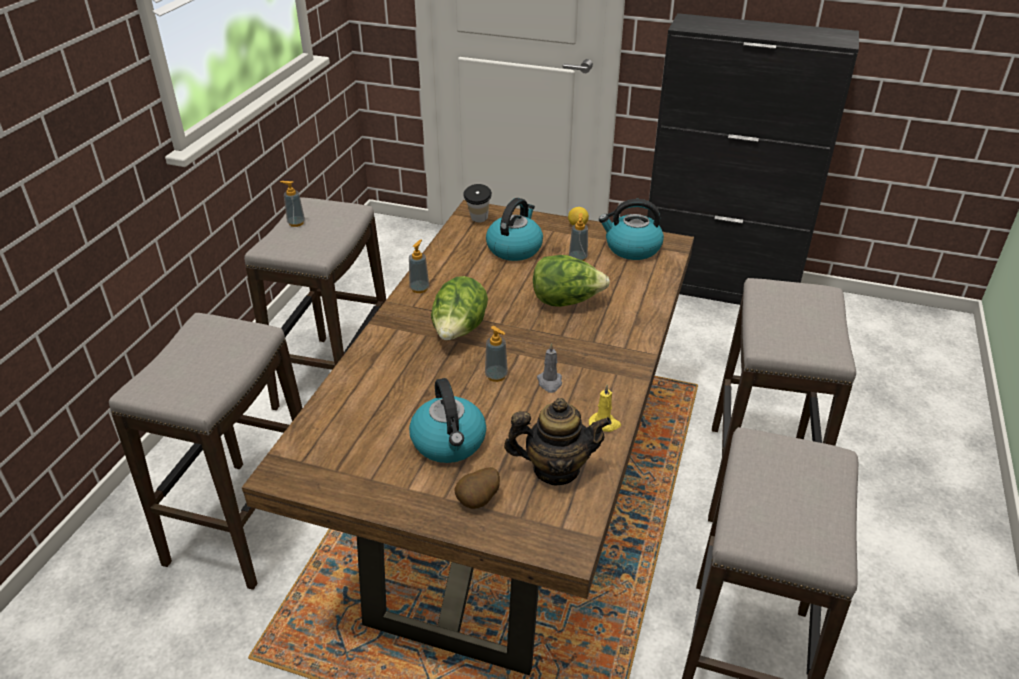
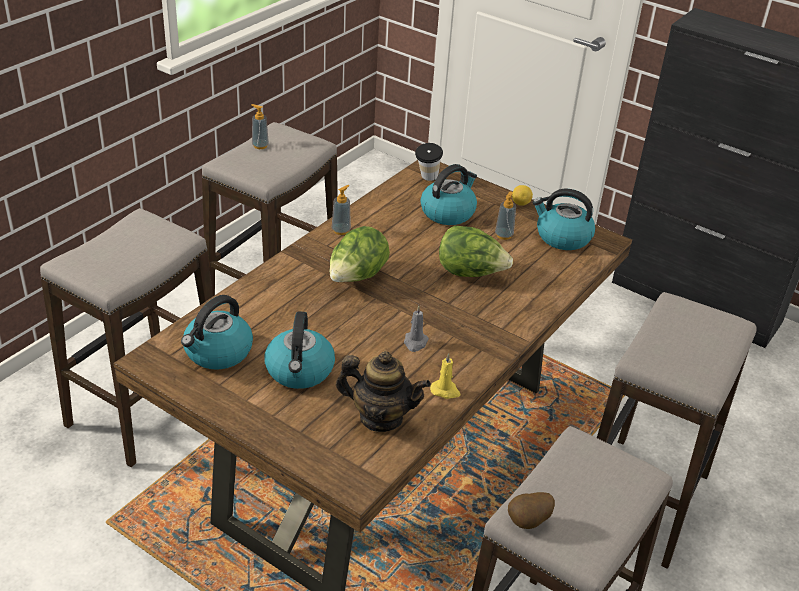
camera: 15 degrees right, 0 degrees up
potato [454,467,500,509] -> potato moved to [508,492,555,529]
soap dispenser [485,326,508,382] -> none
none -> kettle [181,295,253,369]

